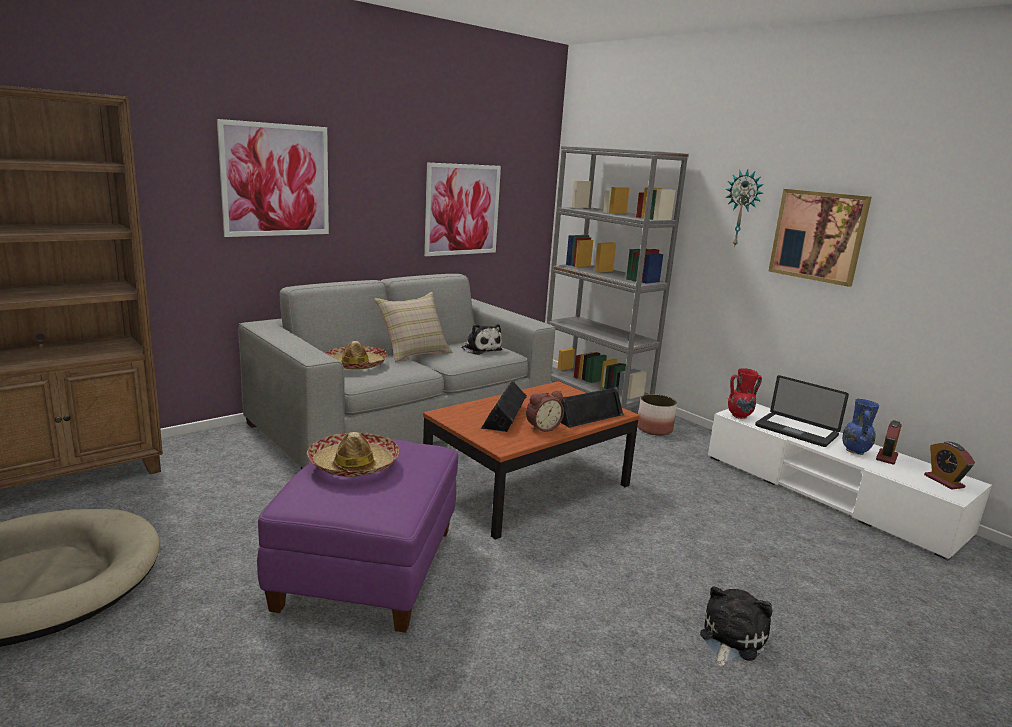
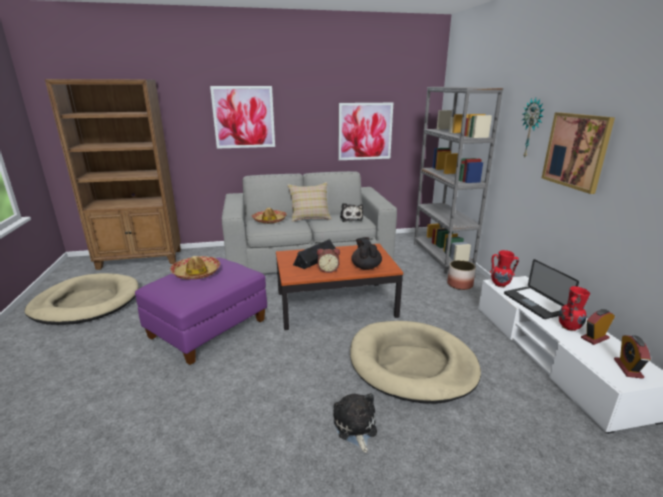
camera: 30 degrees right, 5 degrees up
black speaker [560,387,624,428] -> black teapot [351,237,382,270]
plush toy [700,586,772,667] -> plush toy turned 75 degrees counterclockwise [333,393,377,453]
blue vase [842,399,879,455] -> red vase [559,286,590,331]
none -> beige dog bed [350,321,481,404]

